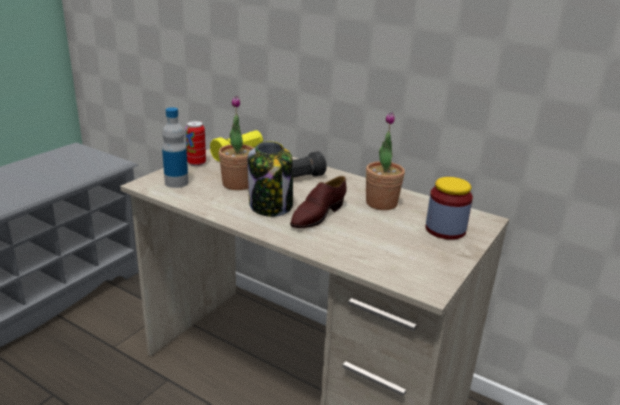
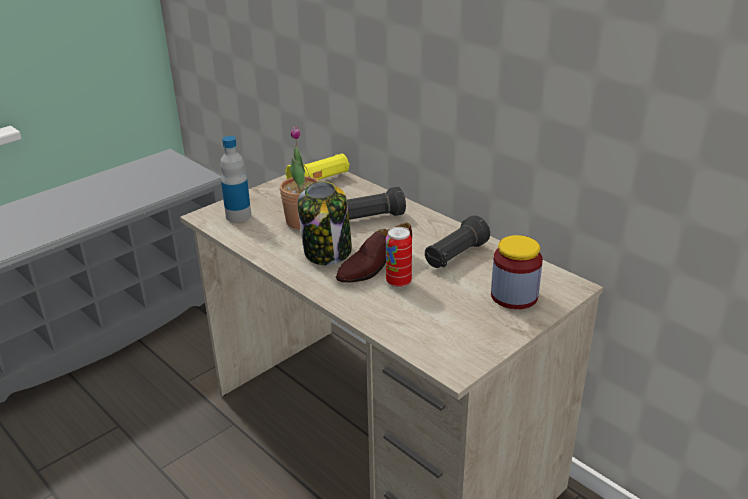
camera: 15 degrees right, 5 degrees up
can [185,121,206,166] -> can moved to [386,227,412,288]
potted plant [366,112,405,210] -> black flashlight [425,215,490,268]

